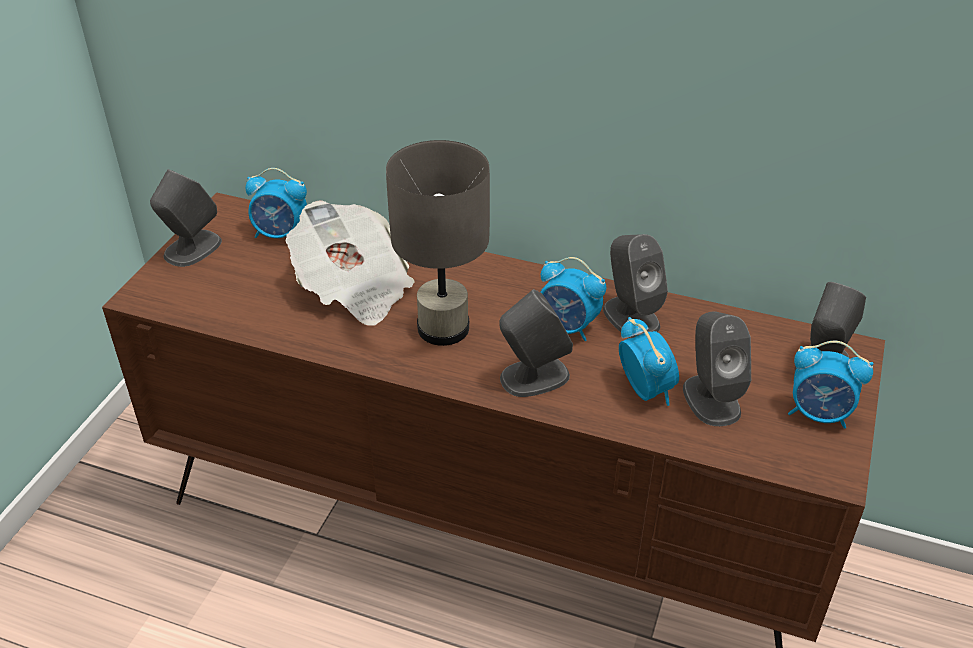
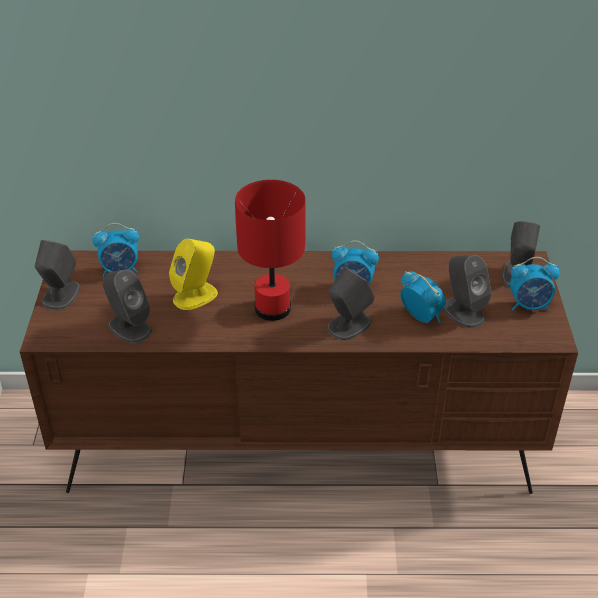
camera: 20 degrees left, 0 degrees up
newspaper [286,200,415,325] -> yellow speaker [169,238,218,310]
grey table lamp [386,140,490,346] -> red table lamp [235,180,306,321]
grey speaker [603,234,668,338] -> grey speaker moved to [102,269,152,343]

